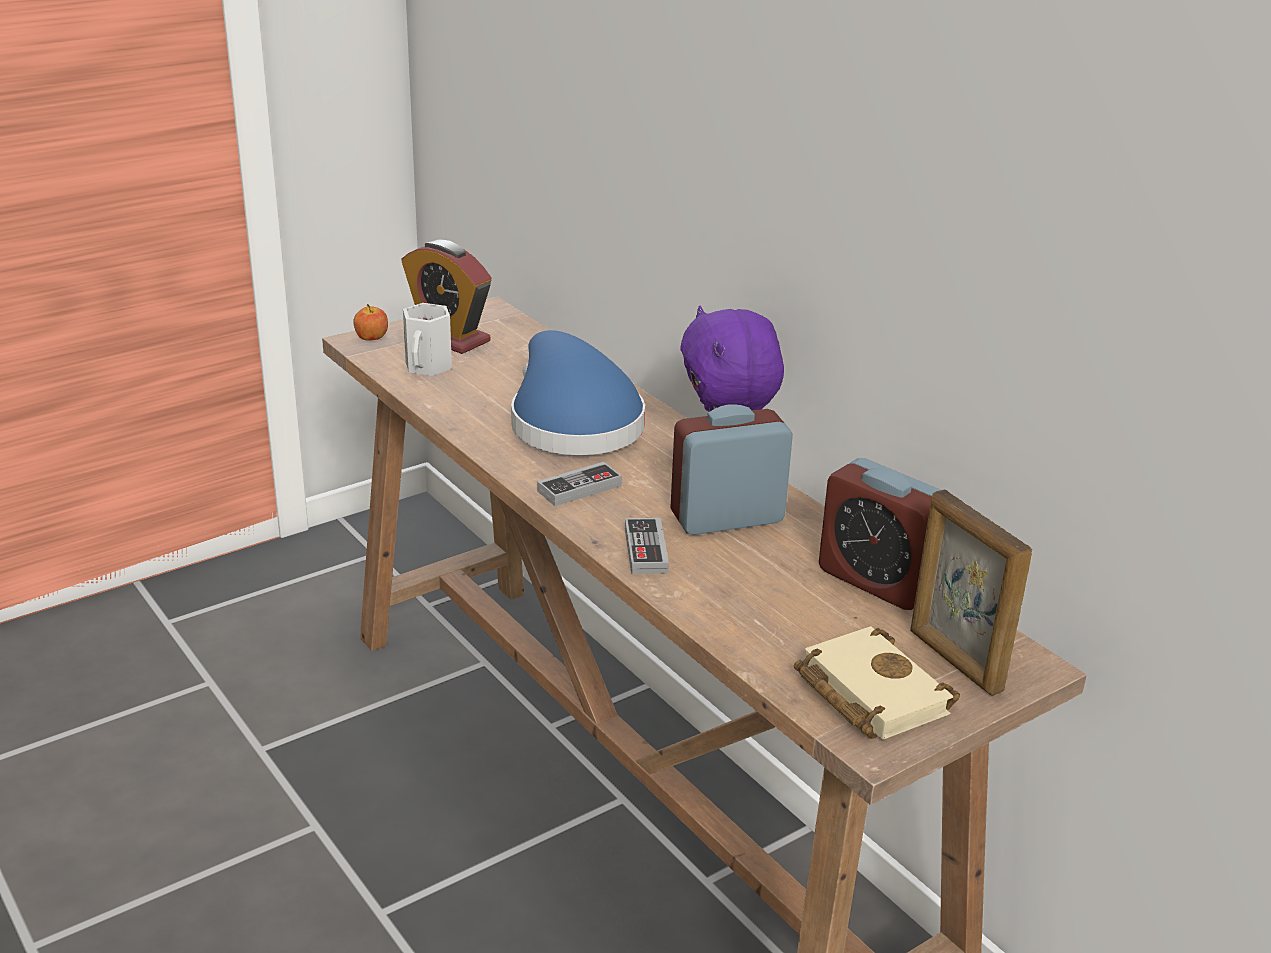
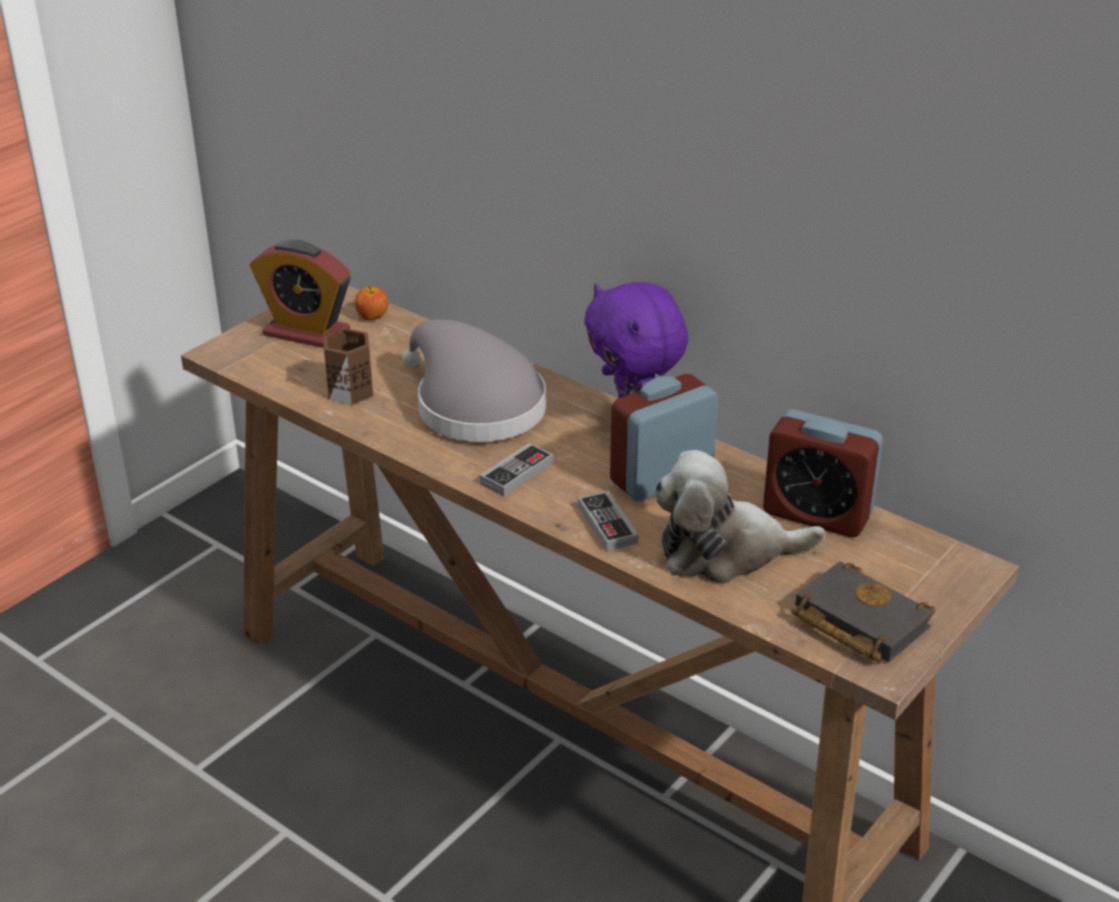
camera: 15 degrees left, 5 degrees up
apple [353,304,388,341] -> apple moved to [354,286,388,320]
white mug [403,303,452,376] -> none
blue hat [511,330,645,455] -> grey hat [402,319,546,442]
beige book [794,626,960,740] -> black book [791,561,935,663]
picture frame [910,489,1032,696] -> none
none -> brown mug [323,328,373,405]
none -> plush toy [654,450,825,584]

